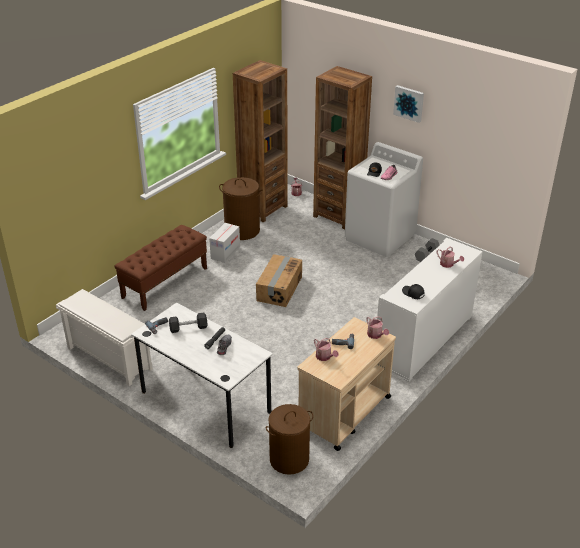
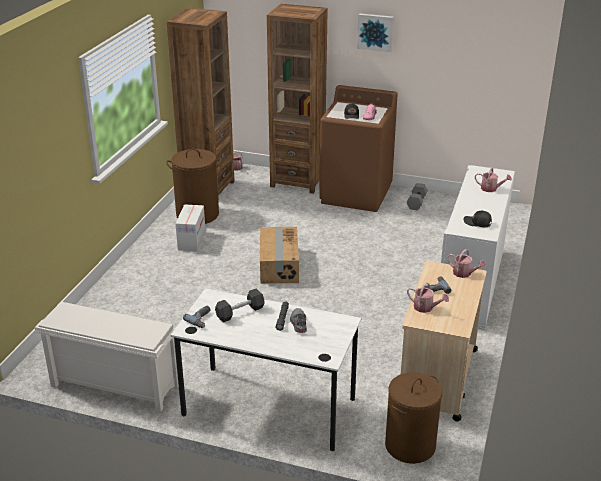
camera: 20 degrees left, 5 degrees down
brown bench [114,225,207,311] -> none
white washing machine [345,142,423,257] -> brown washing machine [319,85,398,212]

